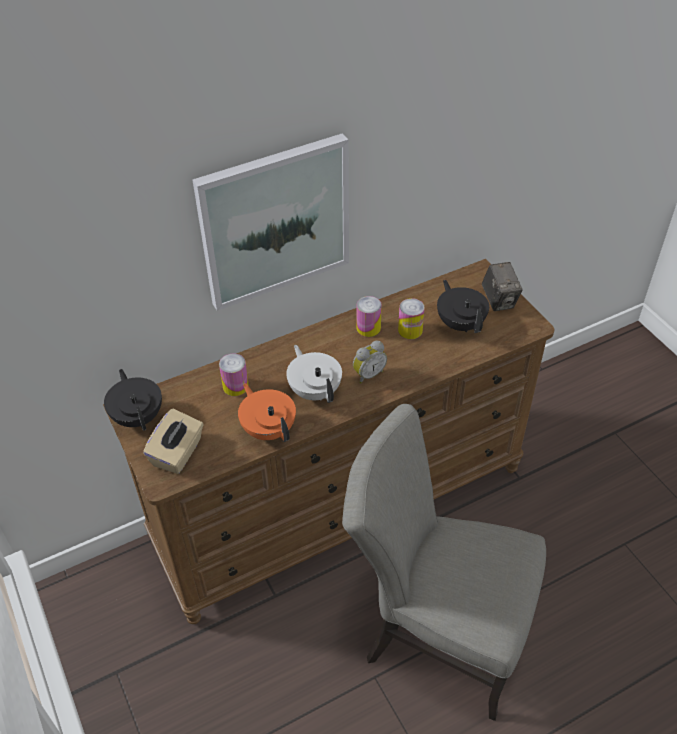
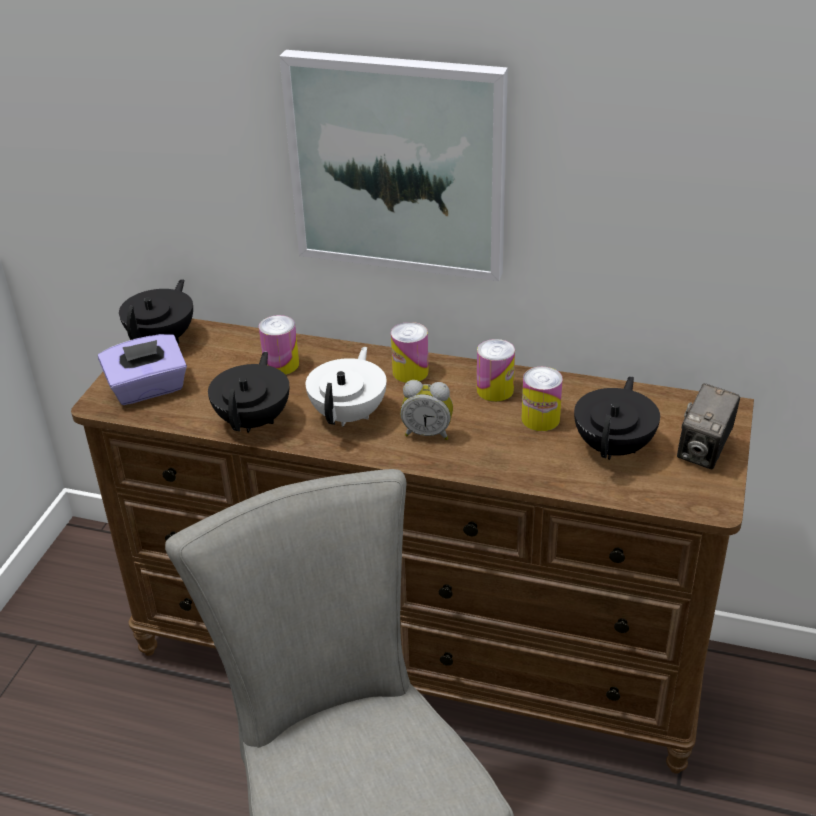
camera: 45 degrees right, 10 degrees down
beige tissue box [143,409,204,474] -> purple tissue box [98,334,187,405]
orange teapot [238,383,296,442] -> black teapot [208,352,289,433]
none -> can [391,322,429,383]

